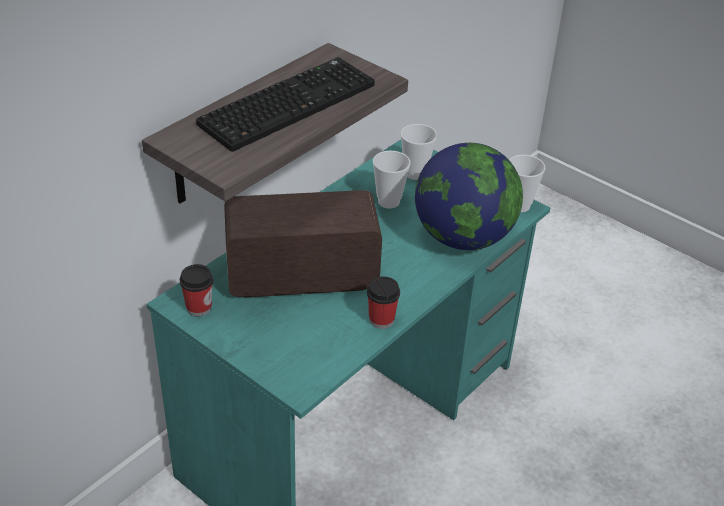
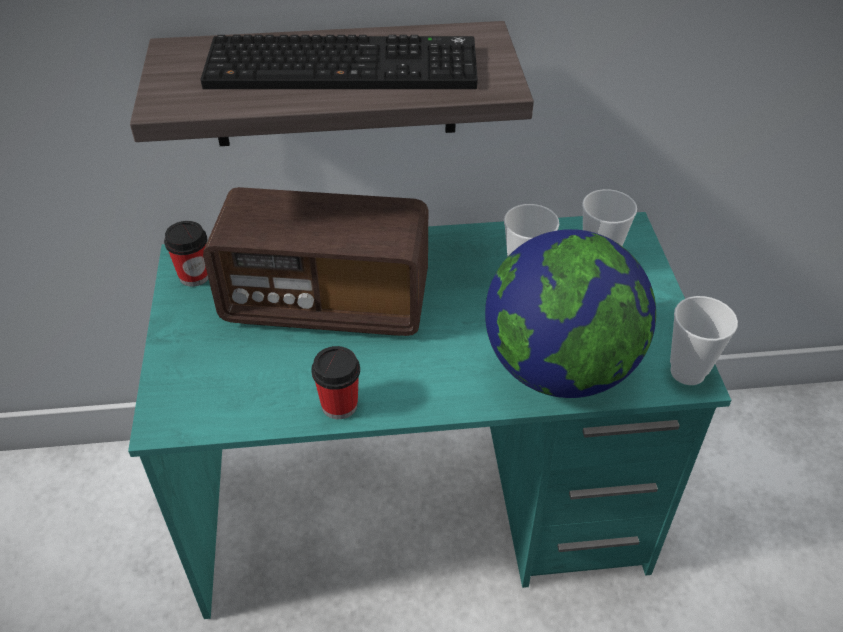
camera: 45 degrees right, 5 degrees up
radio [224,190,382,298] -> radio turned 150 degrees clockwise [203,187,428,336]

